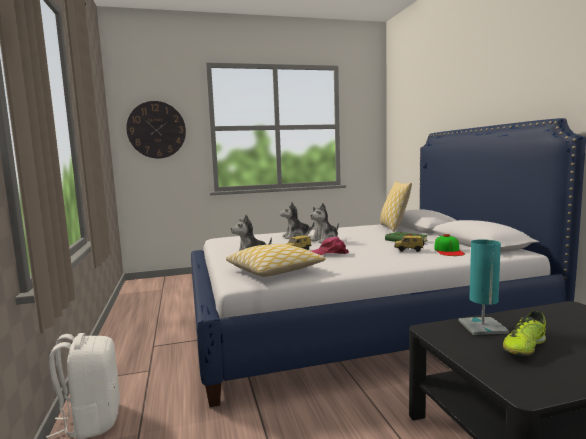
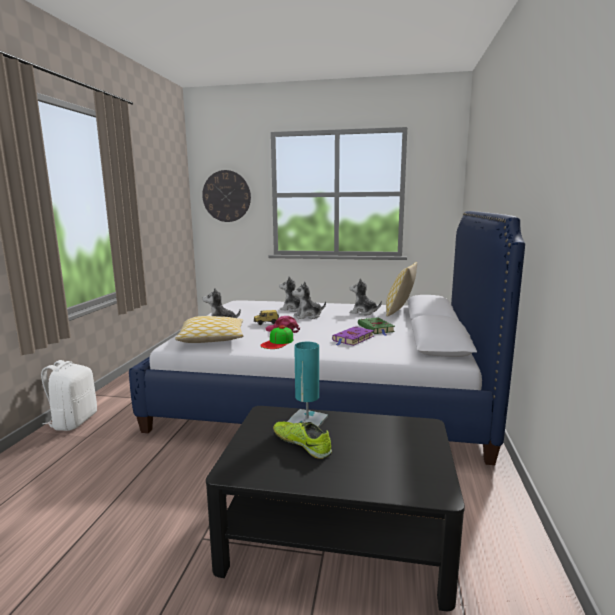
camera: 25 degrees right, 5 degrees up
toy car [394,236,424,252] -> purple book [332,326,374,346]
cap [434,234,465,256] -> cap moved to [260,325,293,349]
shoe [503,311,546,356] -> shoe turned 60 degrees clockwise [273,422,332,459]
none -> plush toy [349,278,382,315]

